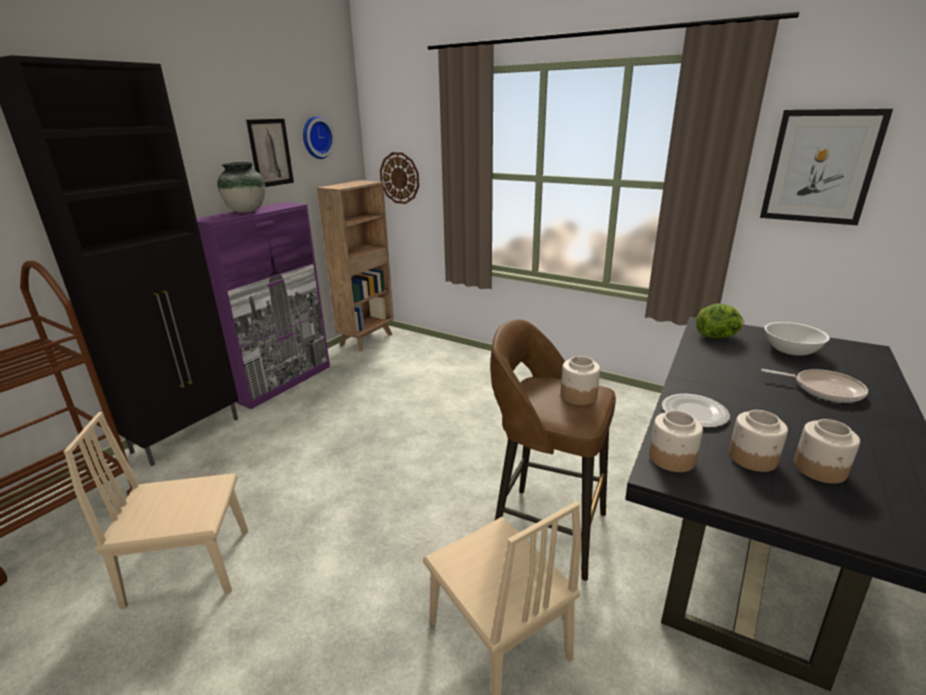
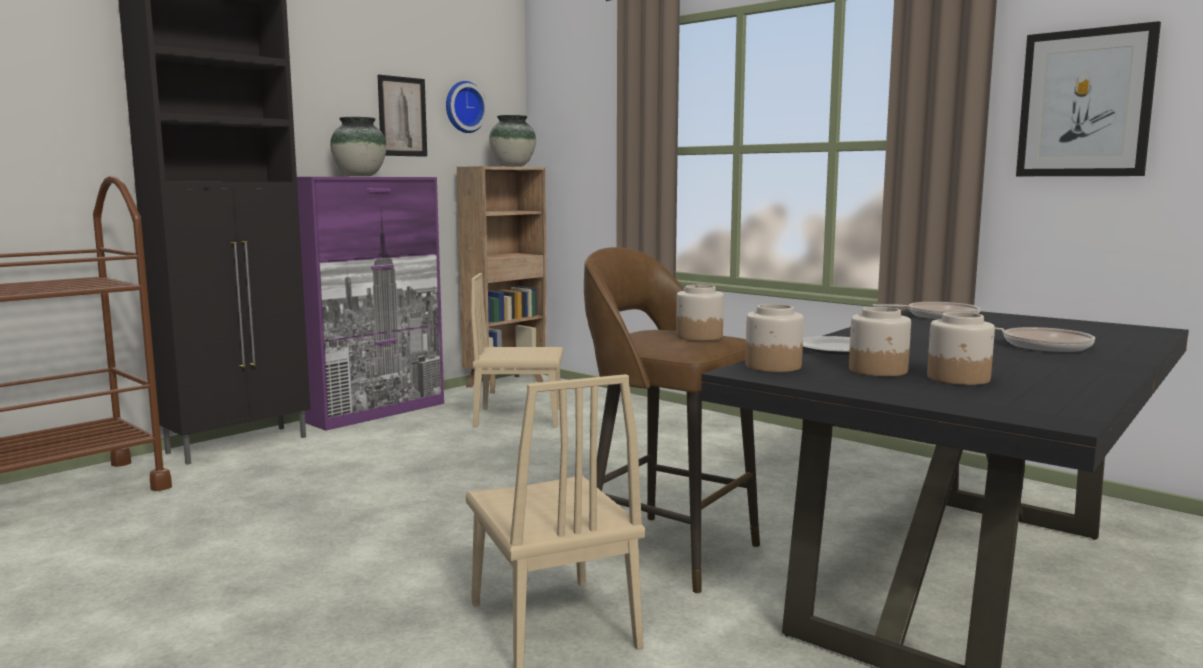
camera: 10 degrees right, 15 degrees down
beige chair [63,412,248,609] -> beige chair moved to [471,273,564,427]
wall clock [380,152,419,204] -> none
lettuce [696,303,744,338] -> frying pan [872,302,980,320]
white bowl [764,322,830,356] -> none
none -> vase [489,115,536,167]

